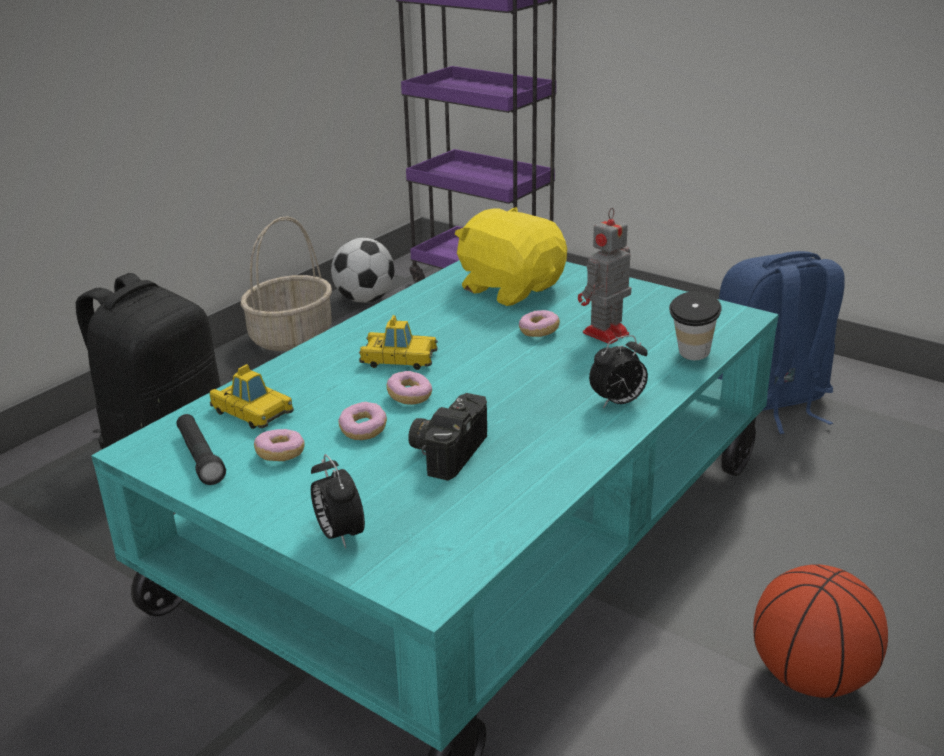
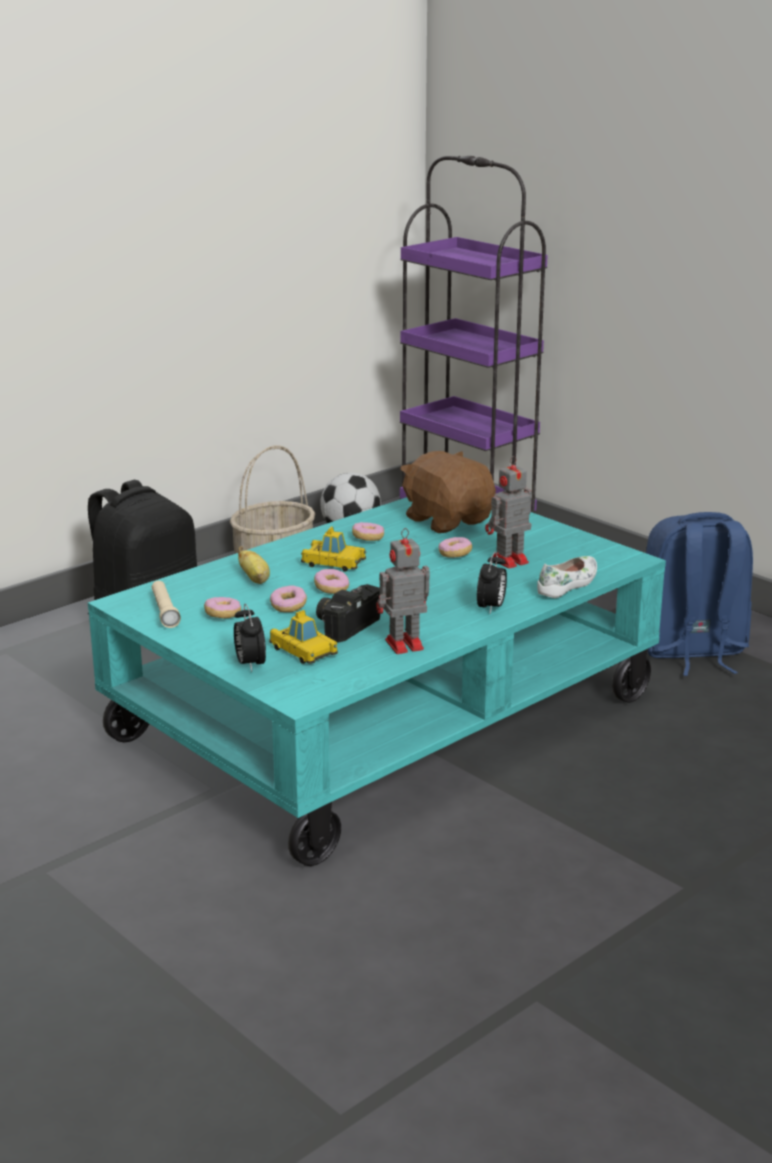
camera: 10 degrees right, 5 degrees down
black flashlight [176,414,226,485] -> beige flashlight [151,581,181,628]
toy car [210,364,294,429] -> toy car moved to [269,610,338,664]
yellow plush toy [455,207,567,306] -> brown plush toy [400,451,496,533]
alarm clock [589,335,648,408] -> alarm clock turned 60 degrees counterclockwise [477,551,507,614]
cup [669,291,722,360] -> white shoe [537,556,597,598]
basketball [753,564,888,698] -> none
none -> banana [238,546,270,584]
none -> donut [352,522,384,541]
none -> toy robot [376,528,430,654]

